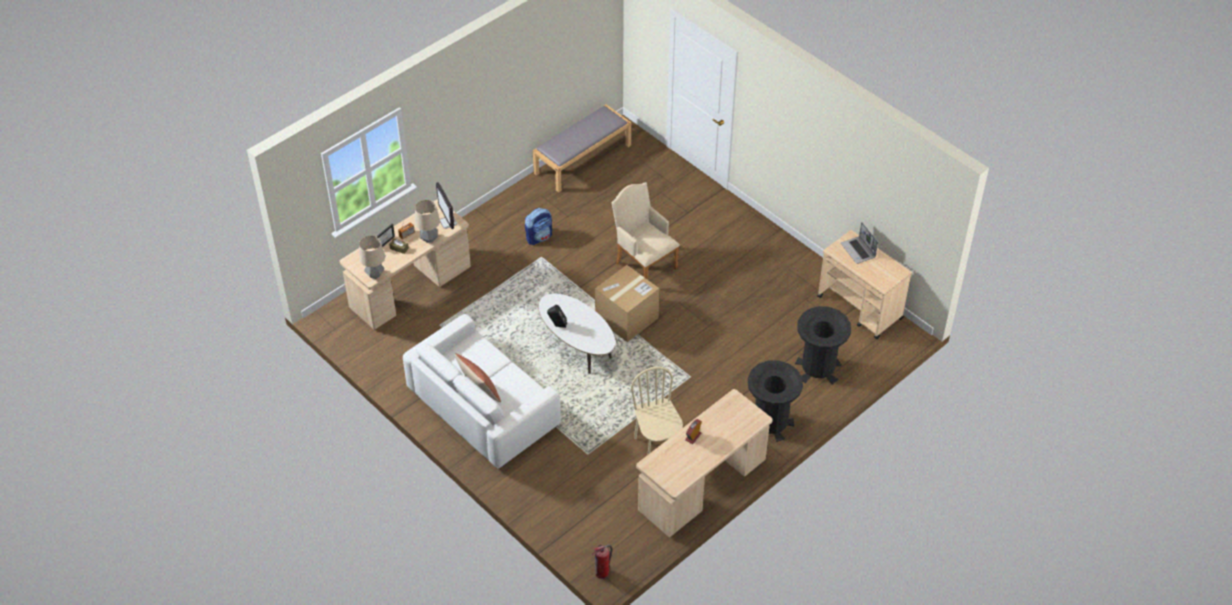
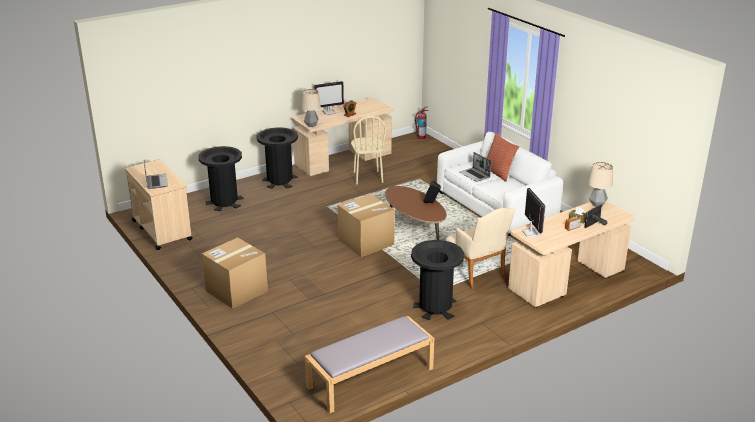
camera: 170 degrees left, 20 degrees down
table lamp [415,200,440,243] -> table lamp moved to [301,89,321,127]
backpack [525,208,552,245] -> black trash can [411,240,464,320]
white coffee table [538,294,615,374] -> brown coffee table [385,186,447,240]
beige armchair [612,182,680,280] -> beige armchair moved to [446,207,515,289]
none -> cardboard box [202,237,268,309]
none -> monitor [314,81,344,115]
none -> laptop [460,152,491,182]

